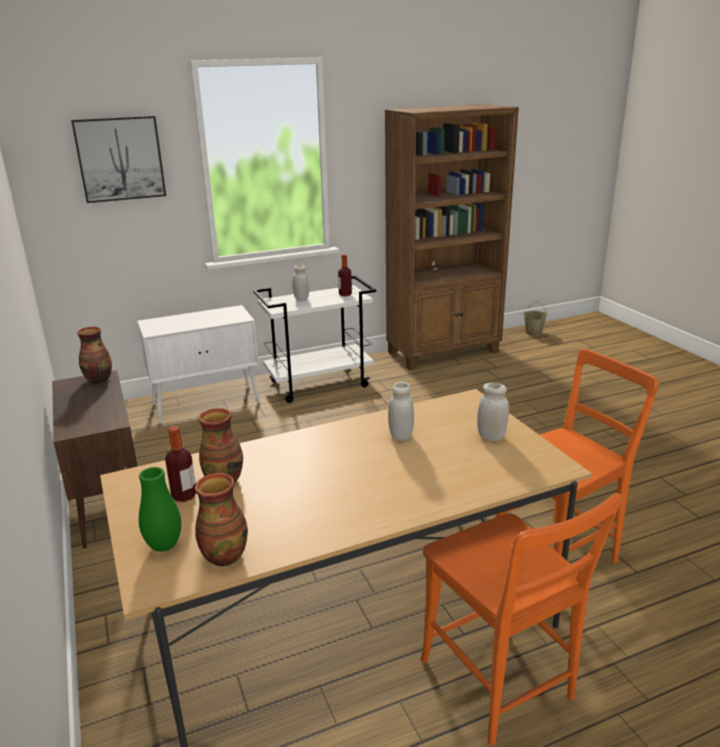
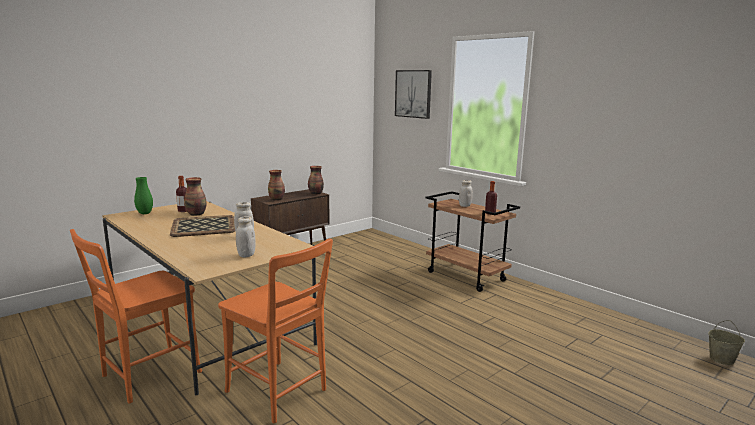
camera: 70 degrees right, 10 degrees down
white cabinet [137,305,260,424] -> none
vase [195,473,248,566] -> vase moved to [268,170,285,200]
white cart [253,275,376,403] -> brown cart [426,191,520,292]
brown bookcase [385,104,519,370] -> none
none -> tray [170,215,235,237]

